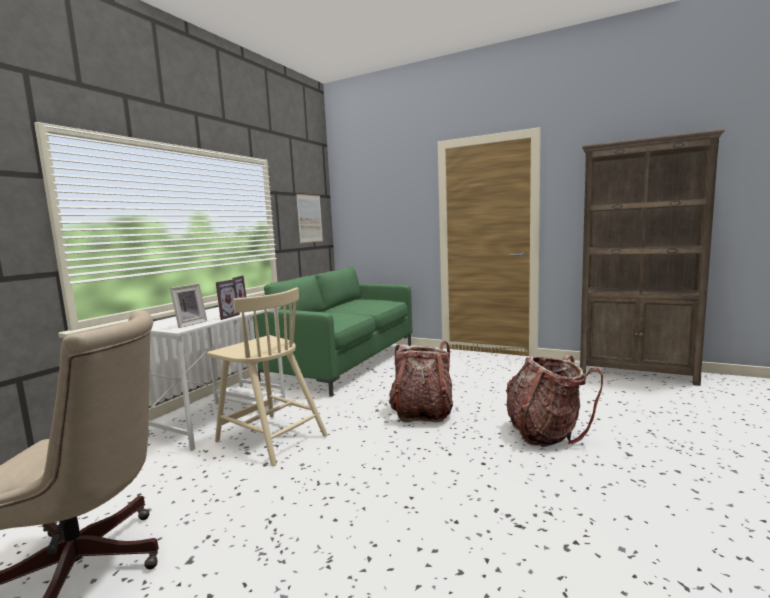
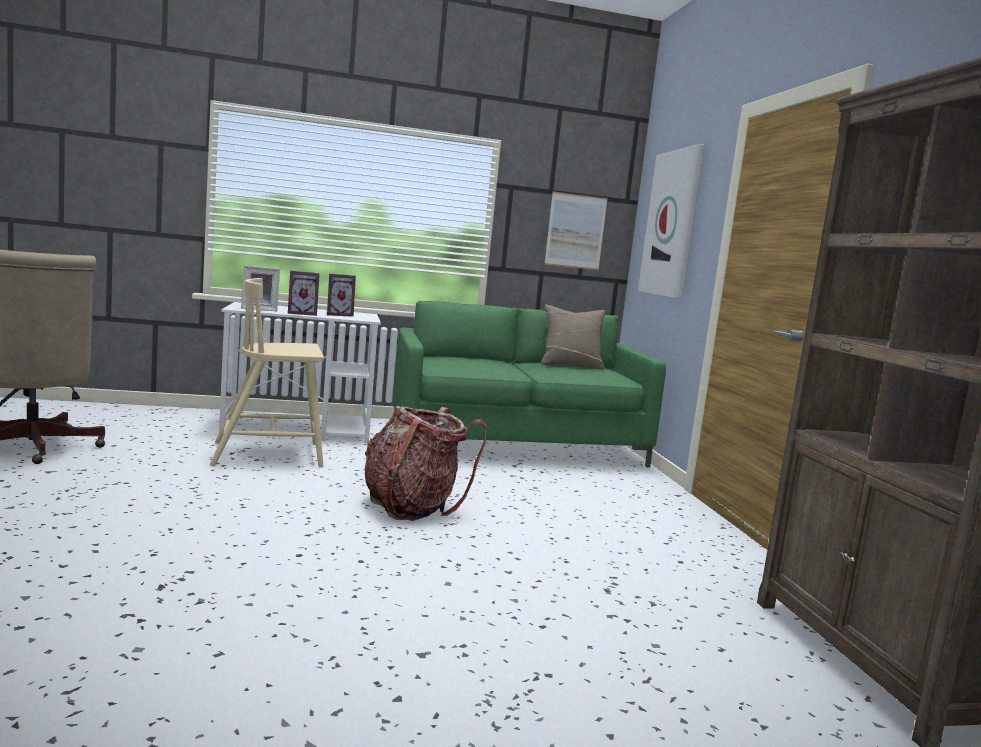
camera: 50 degrees right, 0 degrees up
beige chair [207,288,328,466] -> beige chair turned 75 degrees clockwise [210,278,324,468]
backpack [506,355,603,447] -> none
none -> beige pillow [541,305,605,370]
none -> picture [638,144,705,299]

